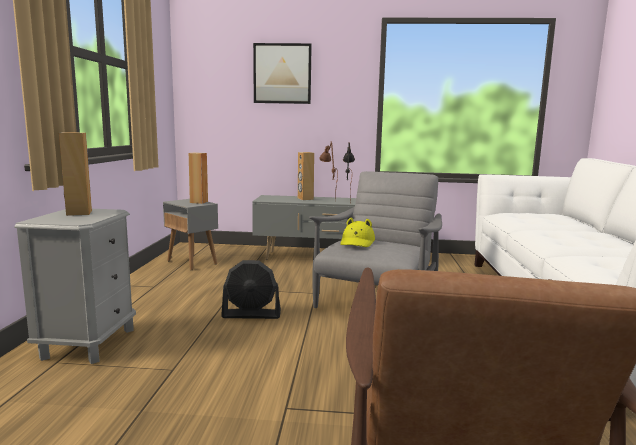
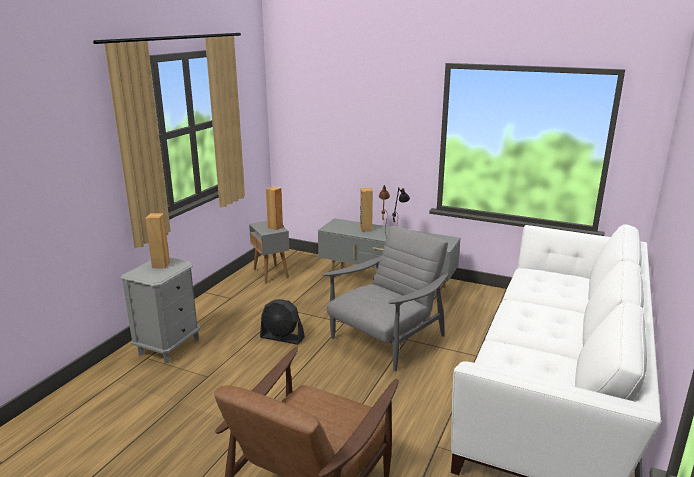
camera: 20 degrees right, 10 degrees up
picture [253,43,312,104] -> none
yellow hat [340,217,375,247] -> none

